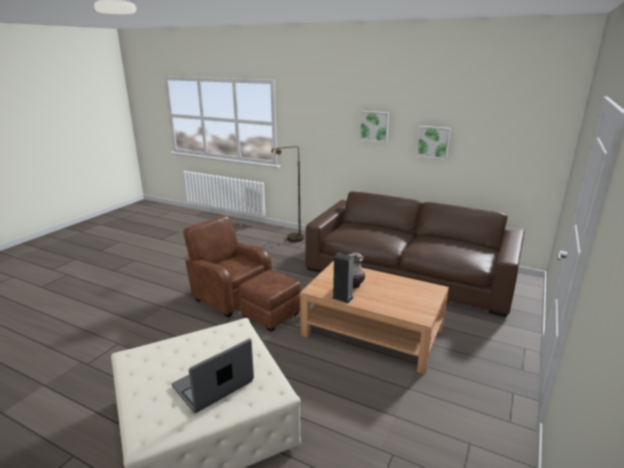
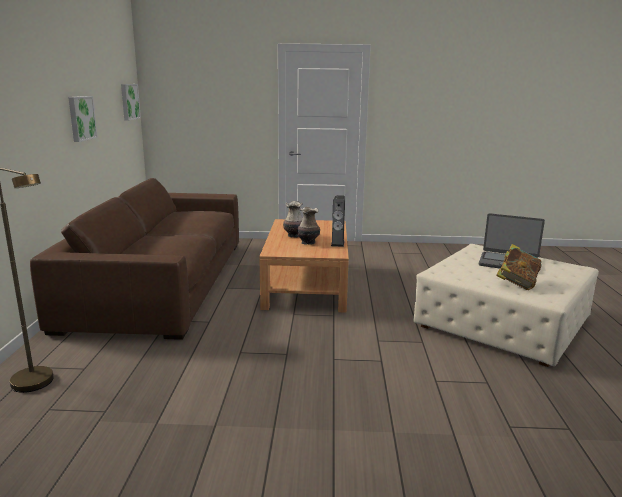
camera: 115 degrees left, 5 degrees down
brown armchair [183,215,301,331] -> none
picture [359,111,389,142] -> picture moved to [121,84,141,121]
none -> vase [283,201,303,238]
none -> book [496,244,542,290]

